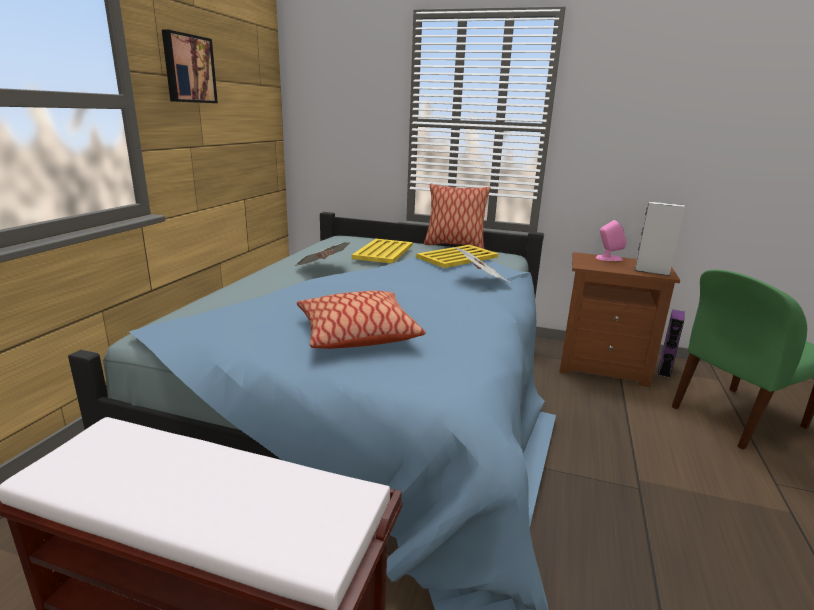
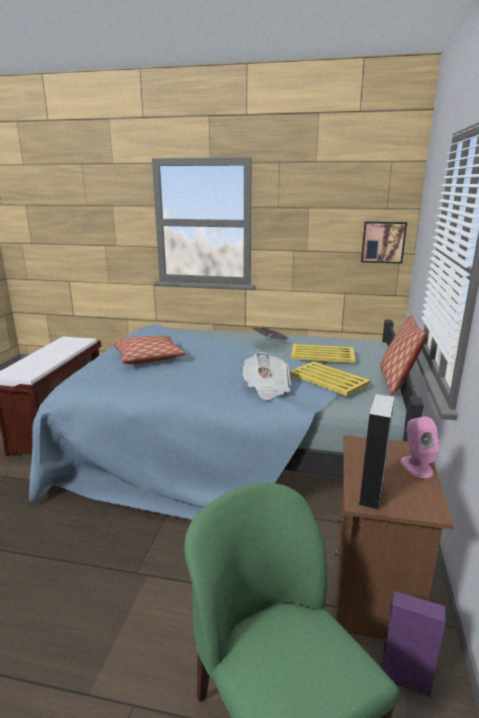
camera: 85 degrees right, 0 degrees up
picture [162,30,218,103] -> picture moved to [361,221,407,264]

